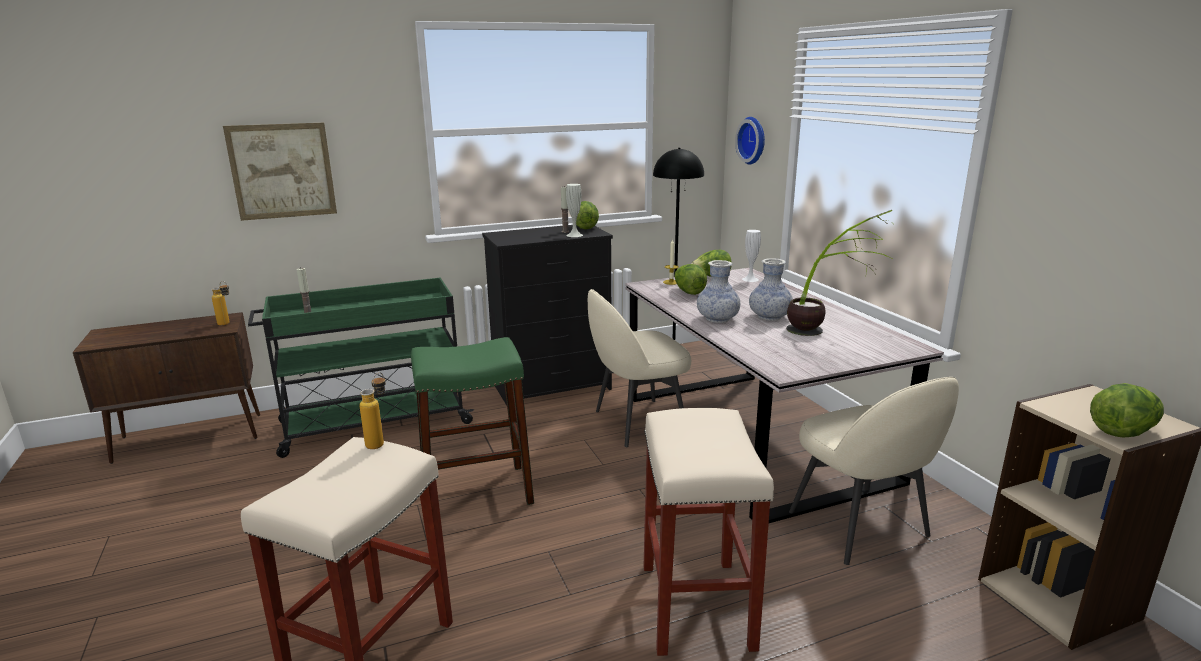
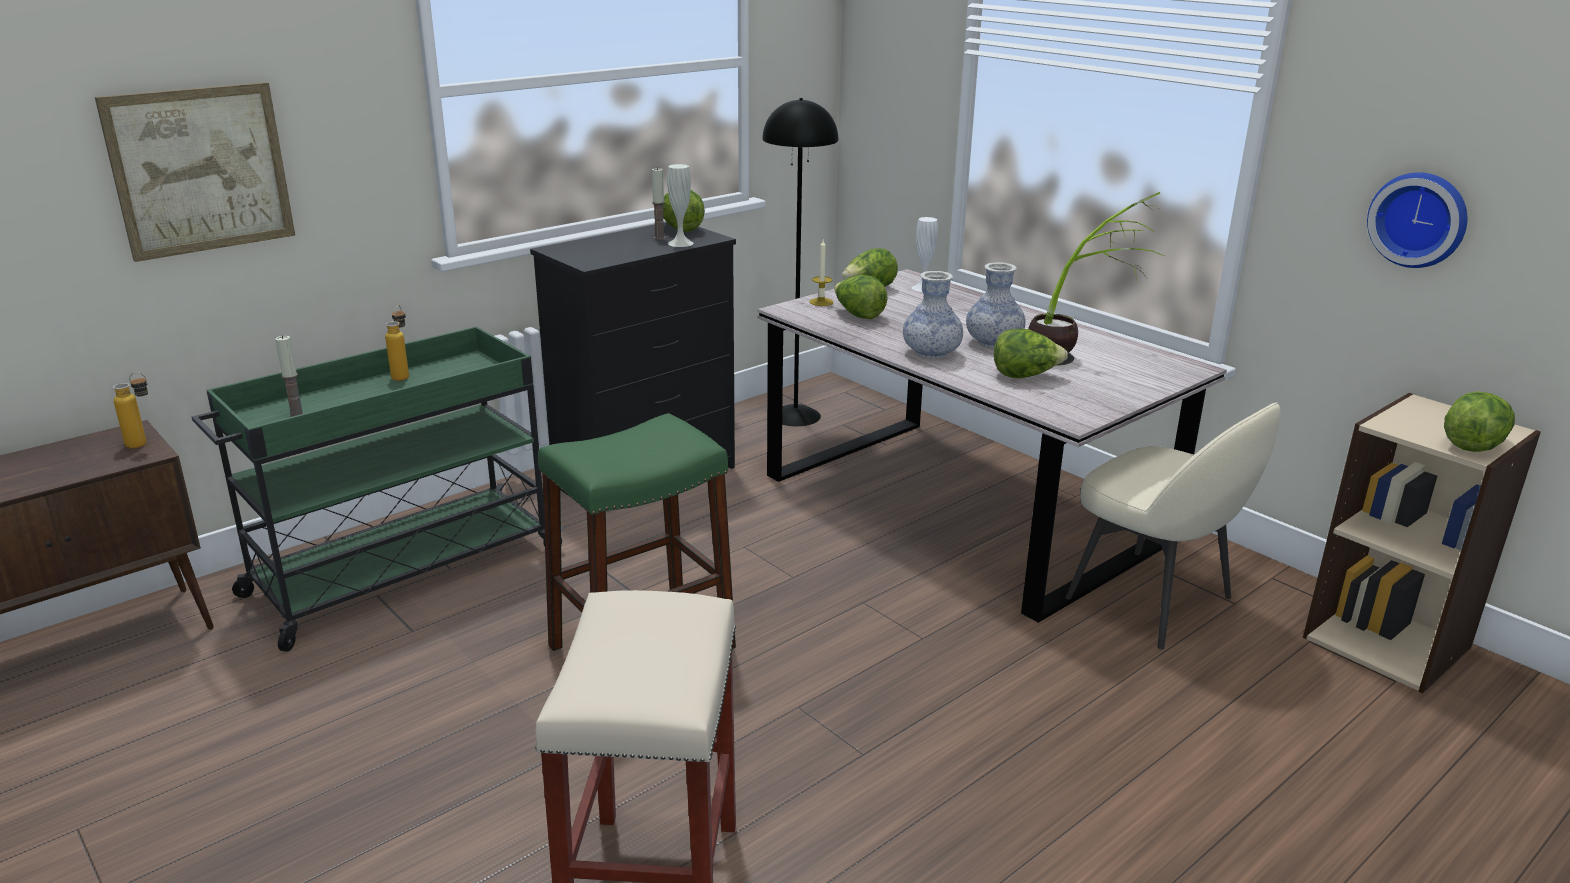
camera: 20 degrees left, 5 degrees up
bottle [360,372,386,449] -> bottle moved to [385,305,409,381]
beige chair [588,289,691,447] -> none
beige stool [644,408,774,656] -> none
wall clock [735,117,765,165] -> wall clock moved to [1367,172,1467,268]
none -> lettuce [994,328,1068,379]

